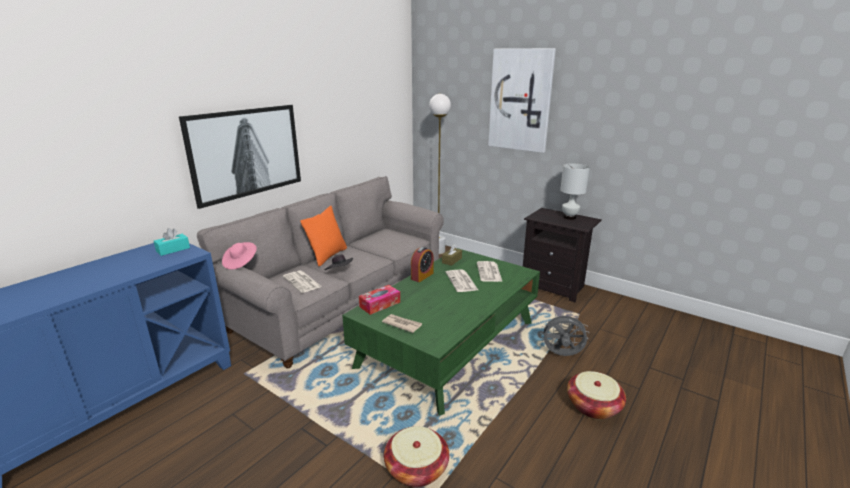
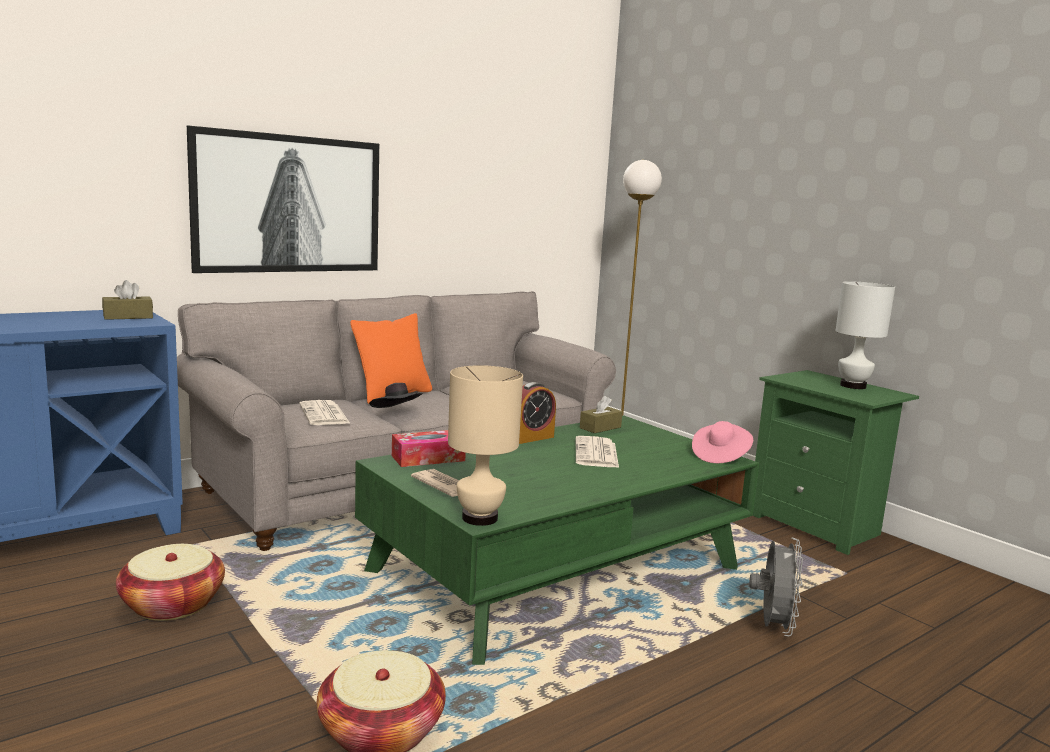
camera: 15 degrees right, 10 degrees down
turquoise tissue box [154,228,190,256] -> brown tissue box [102,280,153,320]
pink hat [222,242,257,270] -> pink hat moved to [692,421,753,463]
newspaper [477,261,503,282] -> none
picture [488,48,556,153] -> none
black nightstand [523,208,602,302] -> green nightstand [753,370,919,555]
grey fan [541,312,588,356] -> grey fan turned 75 degrees clockwise [749,537,803,636]
basket [567,371,626,420] -> basket moved to [116,544,225,621]
none -> beige table lamp [448,365,523,526]

